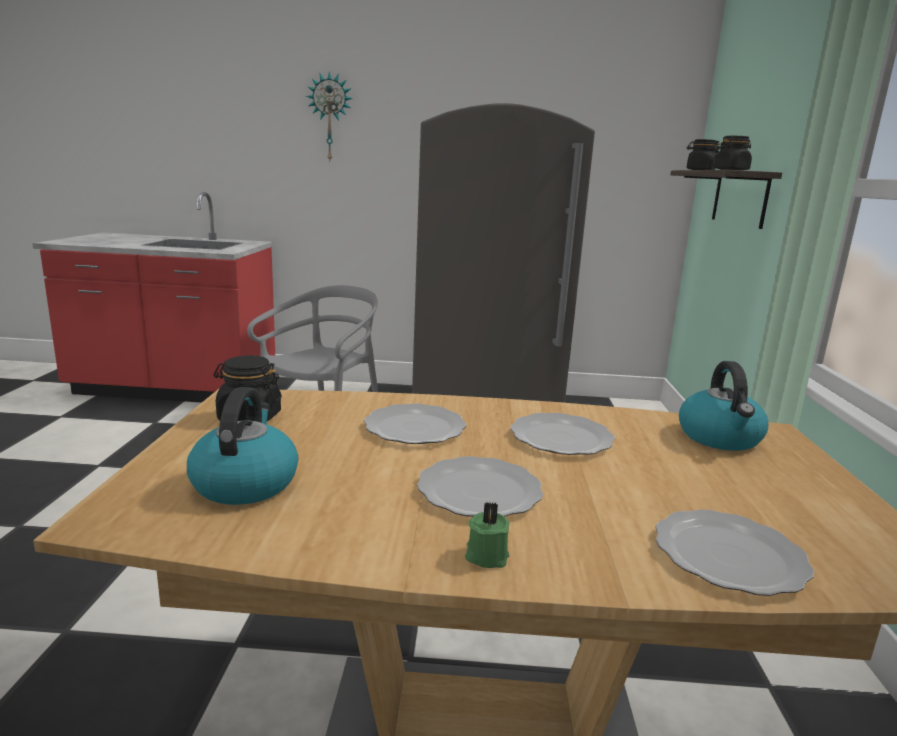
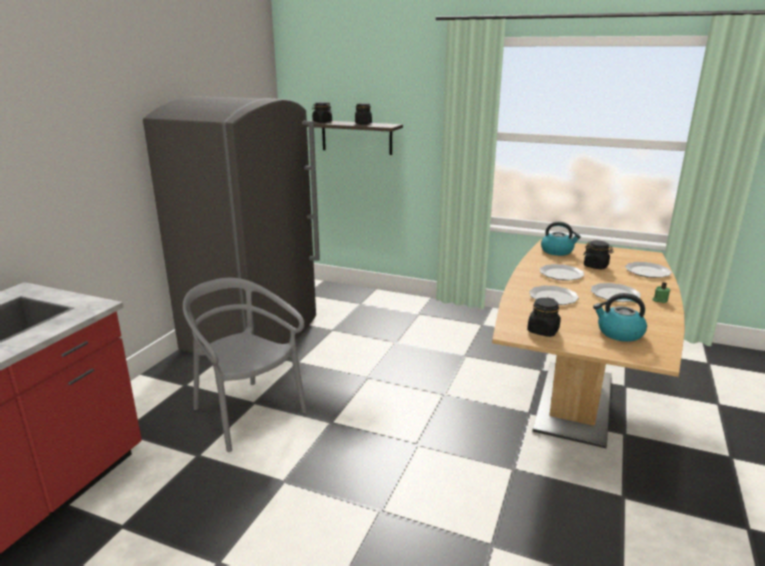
camera: 70 degrees left, 5 degrees up
wall clock [306,71,353,161] -> none
none -> black jar [583,241,614,269]

